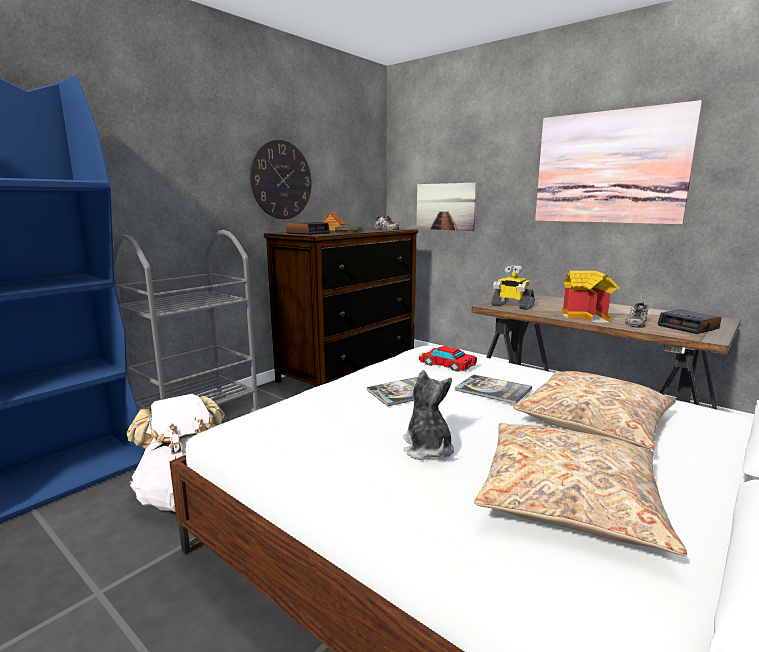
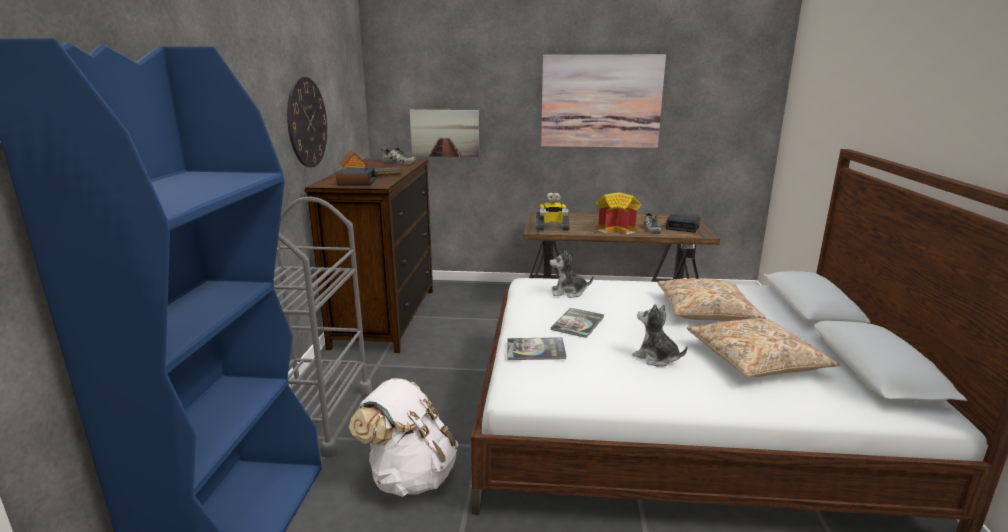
camera: 35 degrees left, 5 degrees up
toy car [419,346,477,372] -> plush toy [550,250,594,298]
book [455,375,532,404] -> book moved to [507,337,567,360]

